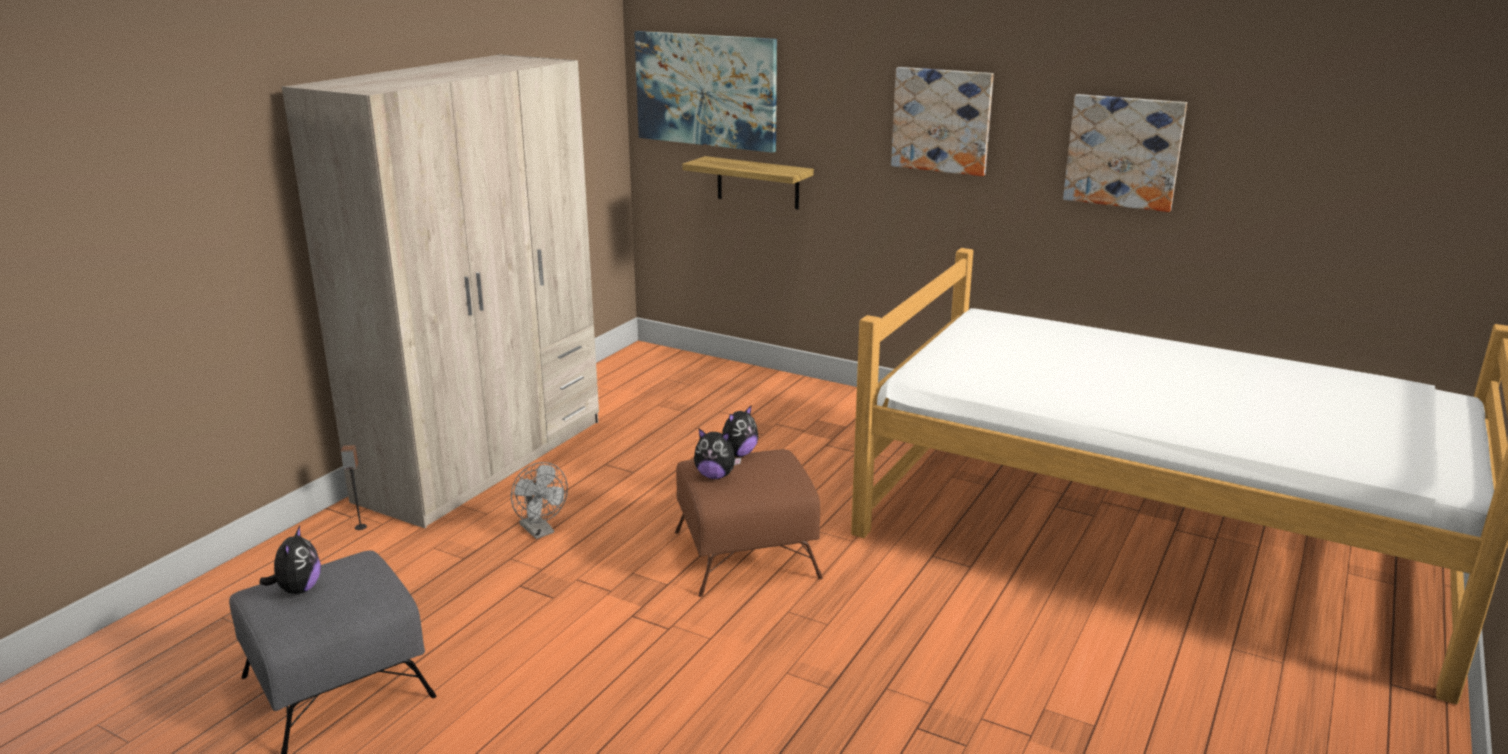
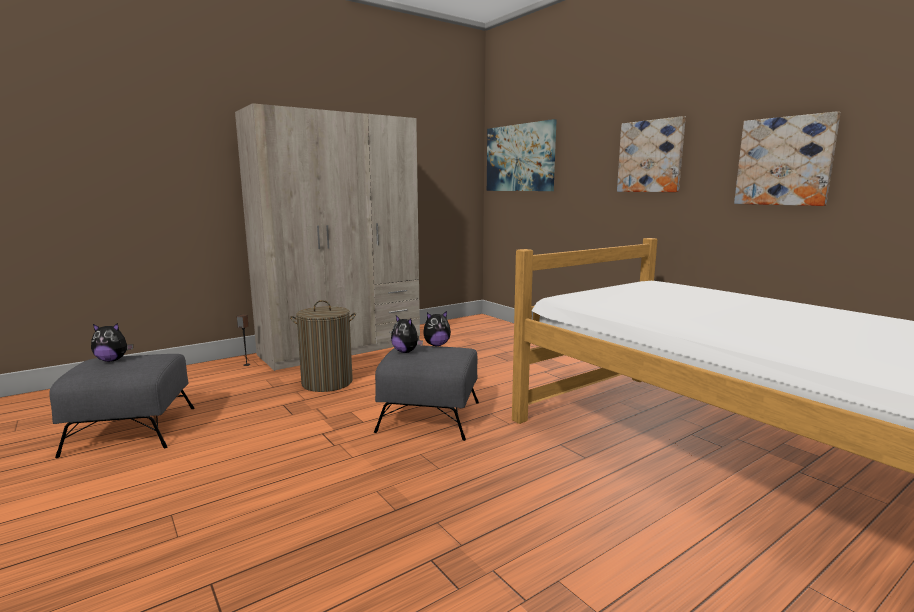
camera: 25 degrees right, 10 degrees down
plush toy [259,526,321,594] -> plush toy turned 60 degrees clockwise [91,323,133,362]
grey fan [511,462,568,539] -> laundry basket [290,300,356,392]
brown ottoman [675,449,823,597] -> grey ottoman [374,345,479,441]
shelf [682,156,814,209] -> none

